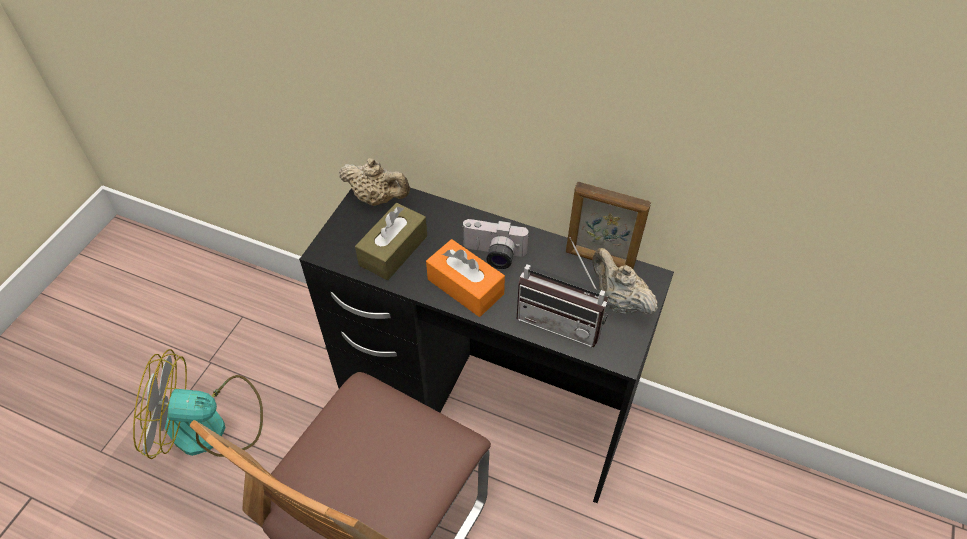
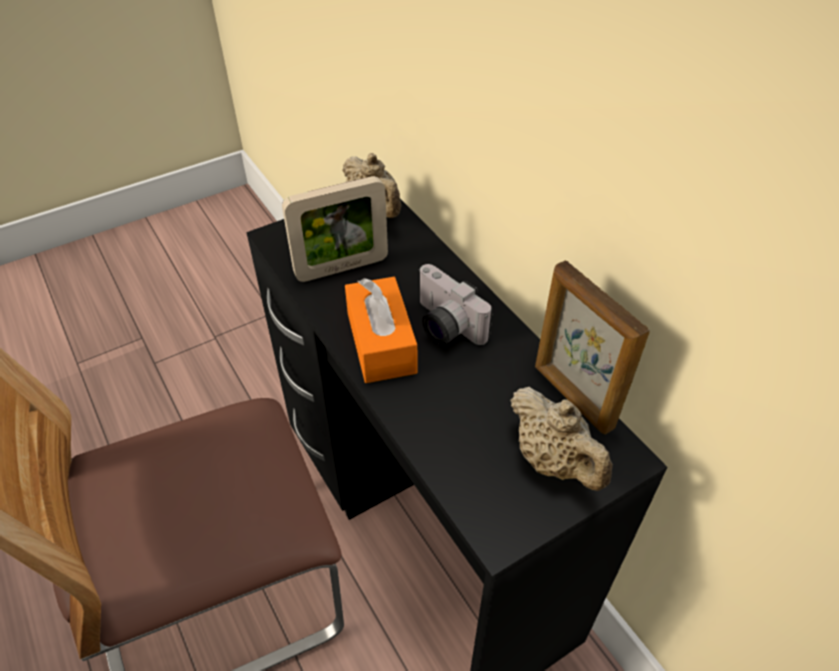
camera: 35 degrees right, 5 degrees down
fan [133,349,263,459] -> none
brown tissue box [355,203,427,280] -> picture frame [282,176,388,282]
radio [517,237,608,347] -> none
beige teapot [592,248,658,314] -> beige teapot turned 150 degrees clockwise [510,387,613,491]

